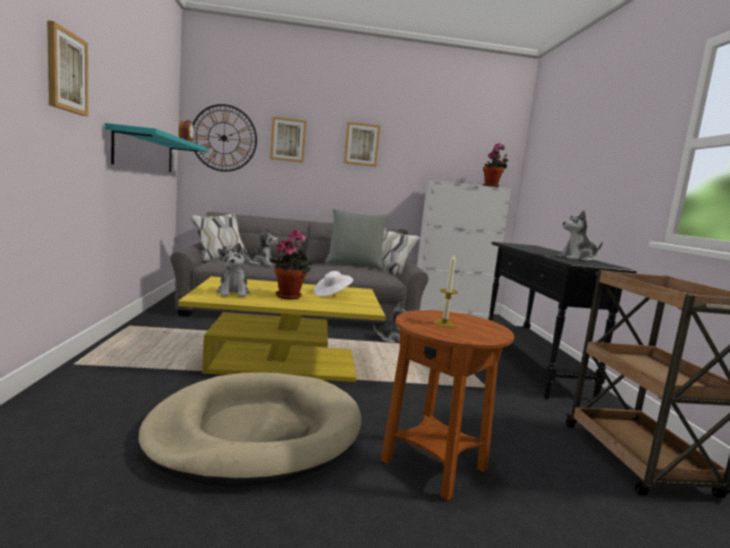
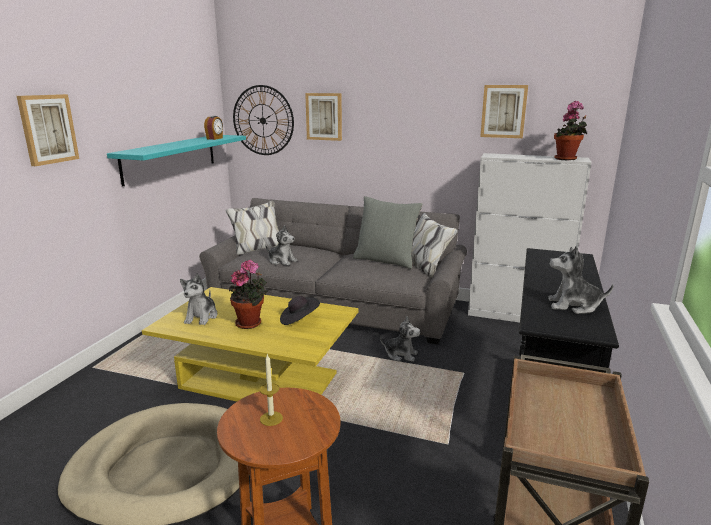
camera: 25 degrees right, 10 degrees up
white hat [313,271,353,297] -> black hat [280,296,320,325]
picture [344,122,380,167] -> picture moved to [480,85,528,138]

